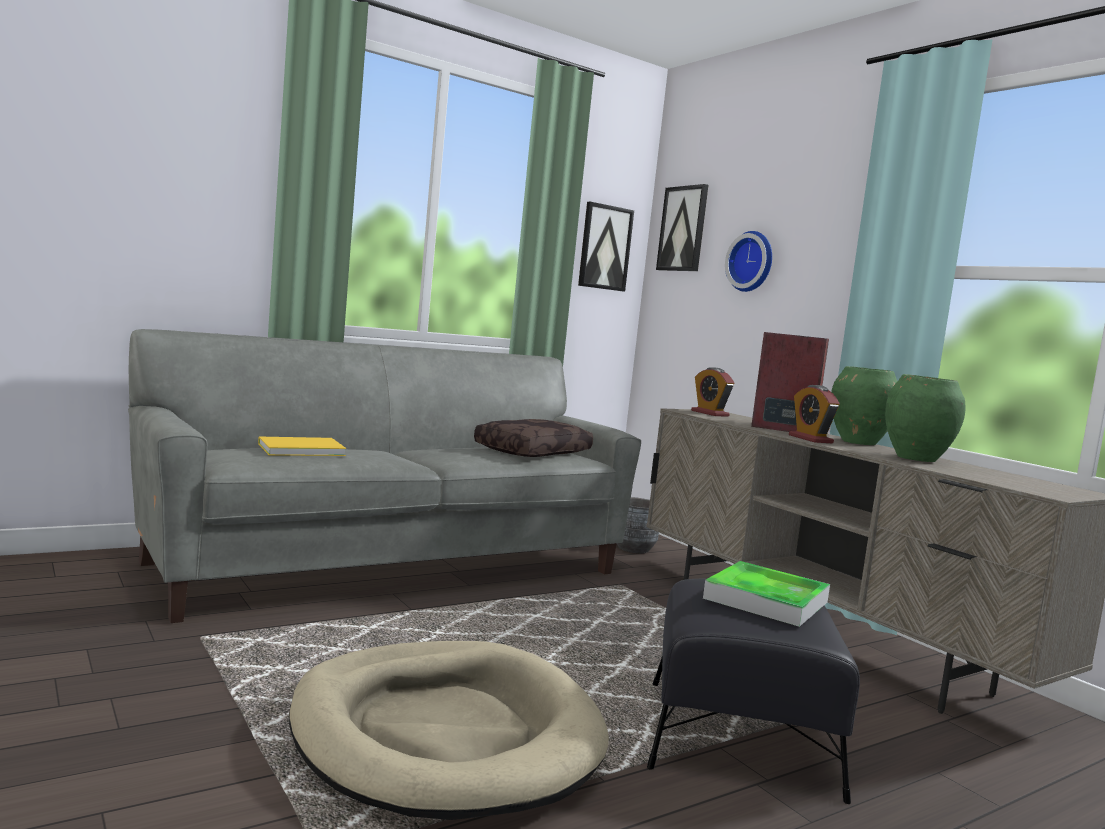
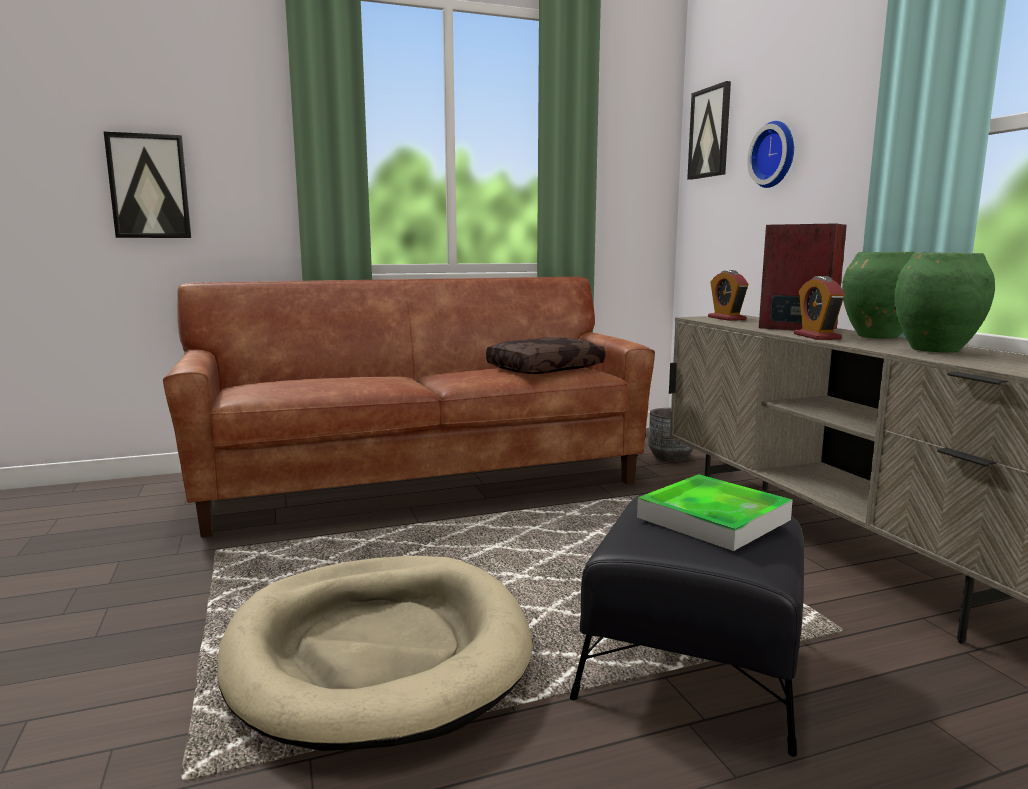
camera: 15 degrees right, 5 degrees up
grey sofa [128,329,641,623] -> brown sofa [163,277,655,537]
yellow book [258,437,346,456] -> none
picture [578,202,634,292] -> picture moved to [104,132,191,238]

